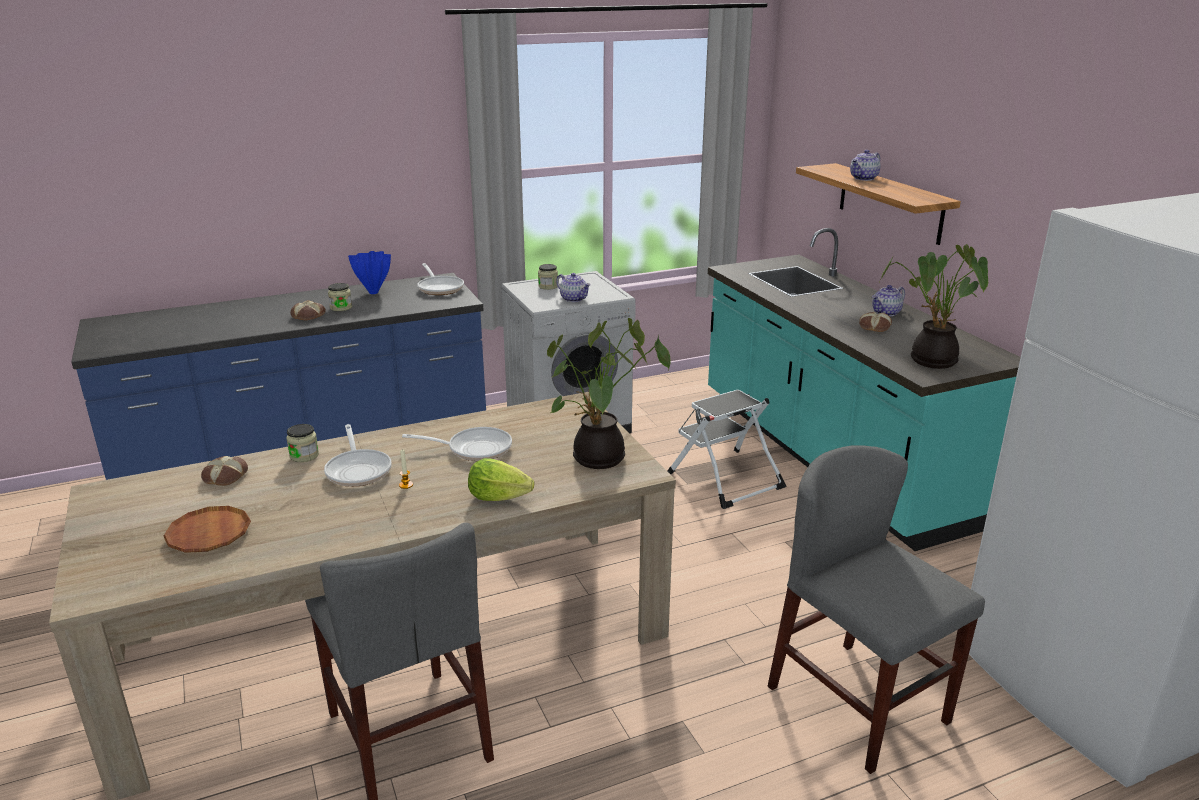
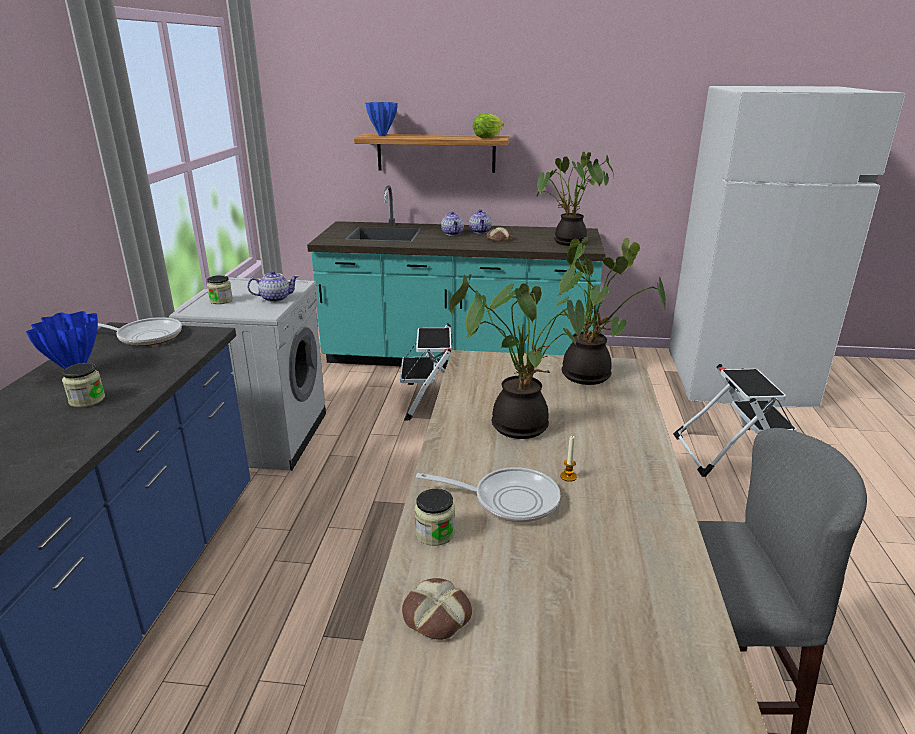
camera: 60 degrees left, 0 degrees up
brown plate [164,506,251,553] -> none
bread [290,300,326,321] -> none
frying pan [402,427,512,461] -> potted plant [449,274,585,439]
lettuce [468,458,534,501] -> lettuce moved to [473,113,504,138]
grey chair [768,446,985,774] -> step ladder [673,364,797,477]
teapot [850,150,881,181] -> teapot moved to [441,211,464,236]
none -> blue vase [365,102,398,136]

